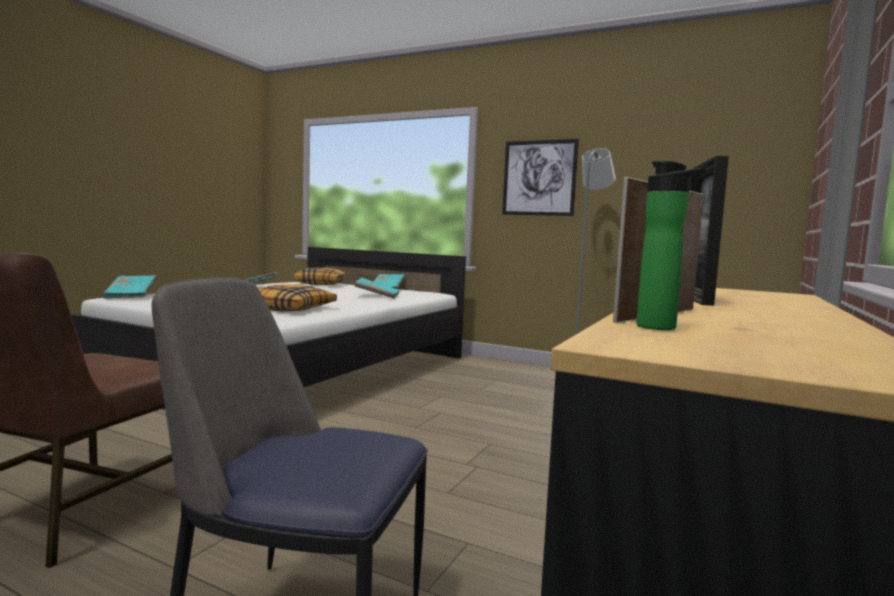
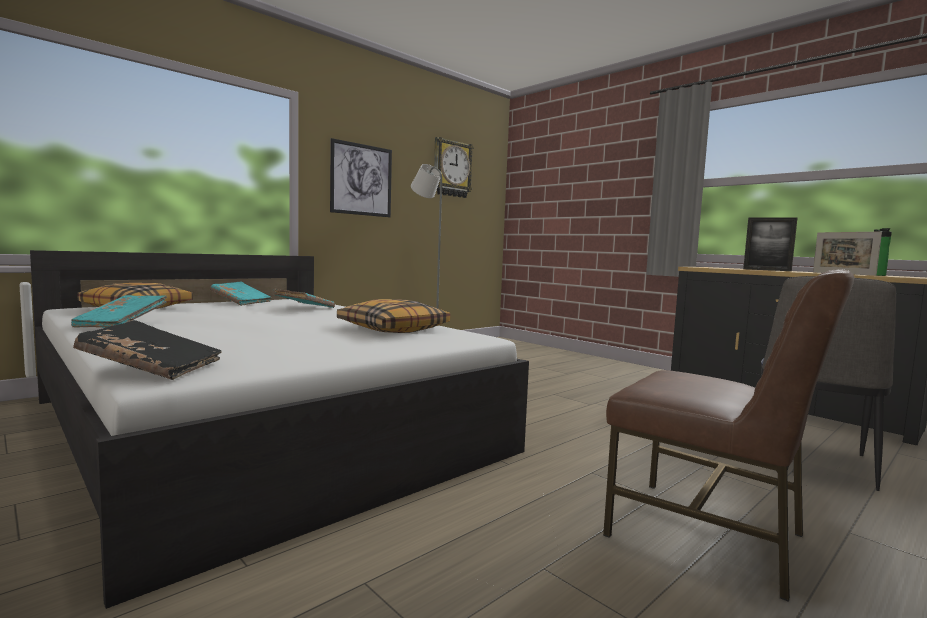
camera: 70 degrees left, 0 degrees up
turquoise book [102,275,156,299] -> black book [73,320,222,380]
none -> wall clock [434,137,474,198]

